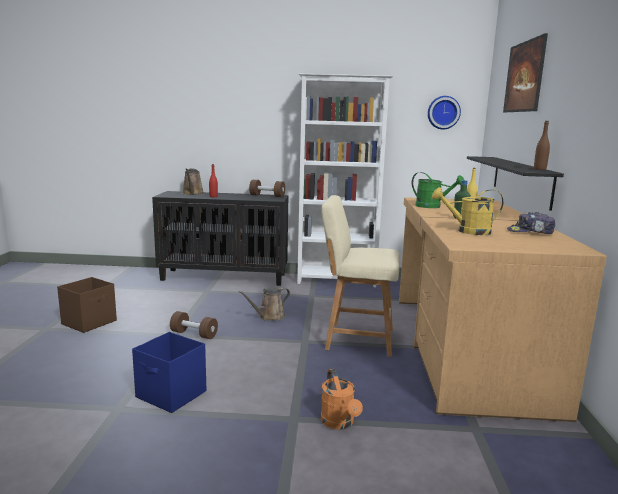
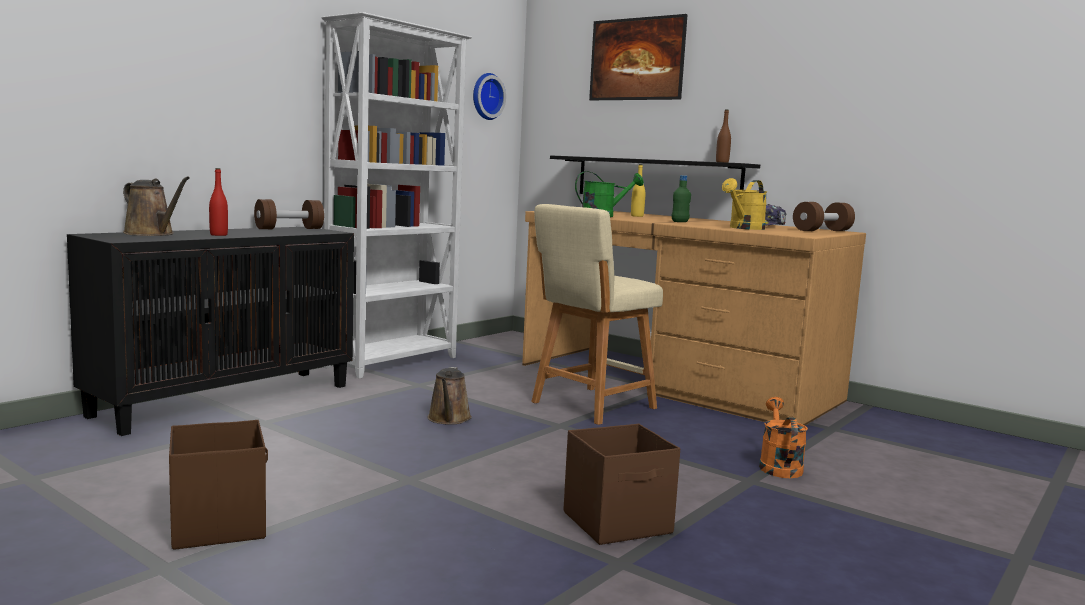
camera: 55 degrees left, 5 degrees down
blue storage box [132,332,206,413] -> brown storage box [564,424,680,545]
brown dumbbell [170,311,218,339] -> brown dumbbell moved to [793,202,855,231]
orange watering can [321,369,363,430] -> orange watering can turned 105 degrees counterclockwise [759,397,808,478]

